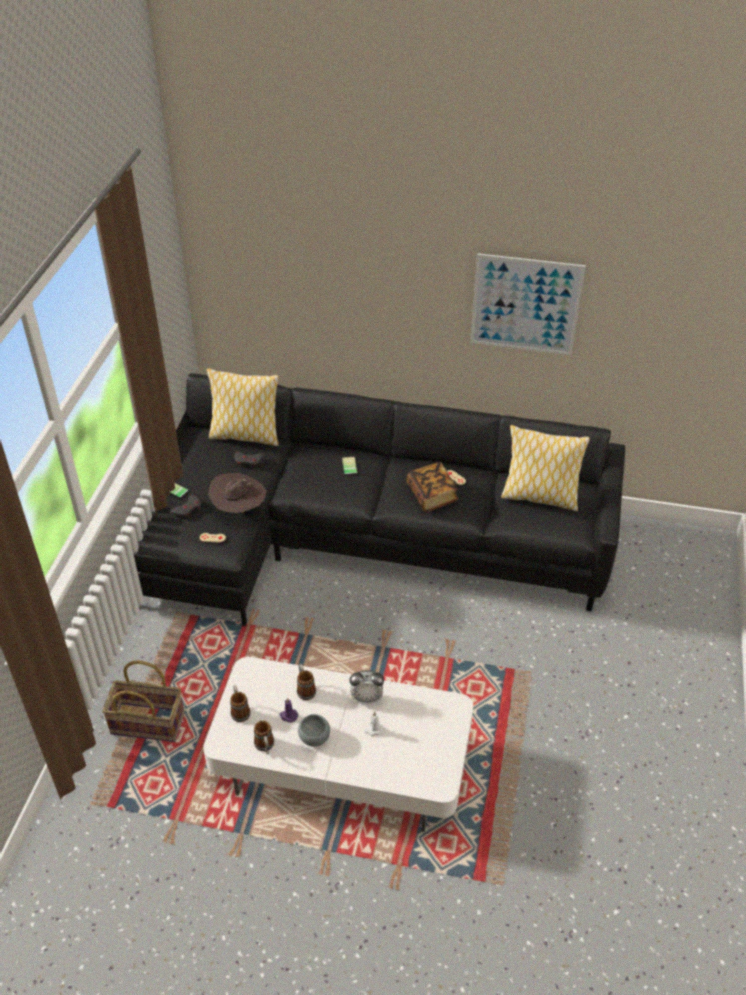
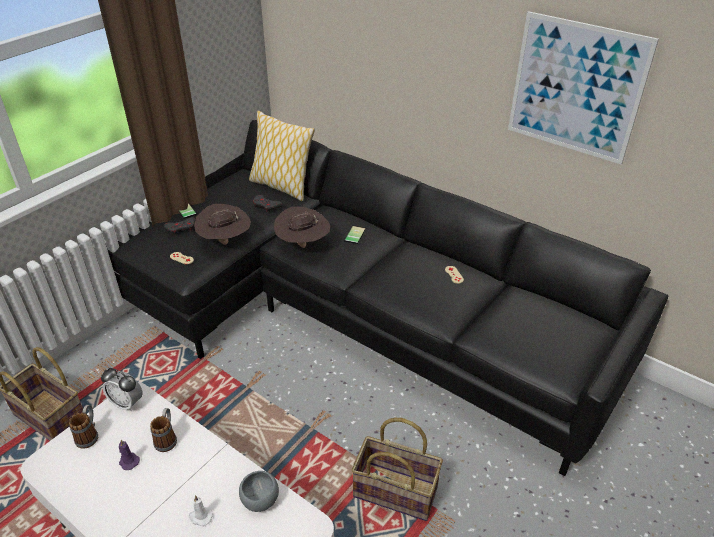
camera: 25 degrees right, 5 degrees down
mug [254,721,274,755] -> none
grey bowl [298,714,330,747] -> grey bowl moved to [239,471,279,512]
alarm clock [349,670,384,704] -> alarm clock moved to [101,368,143,412]
book [406,462,458,512] -> none
pillow [501,425,590,511] -> none
none -> brown hat [274,207,330,248]
none -> basket [352,418,443,521]

